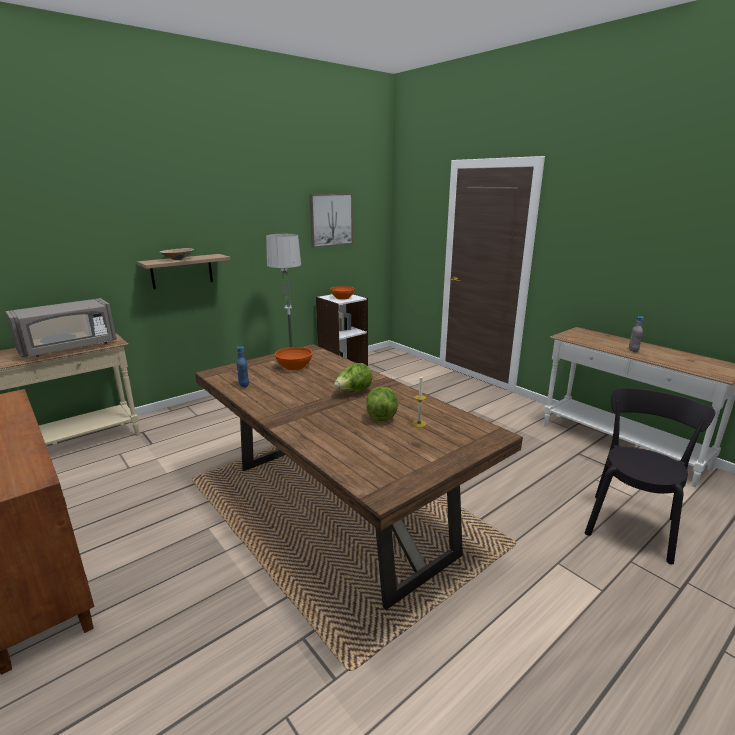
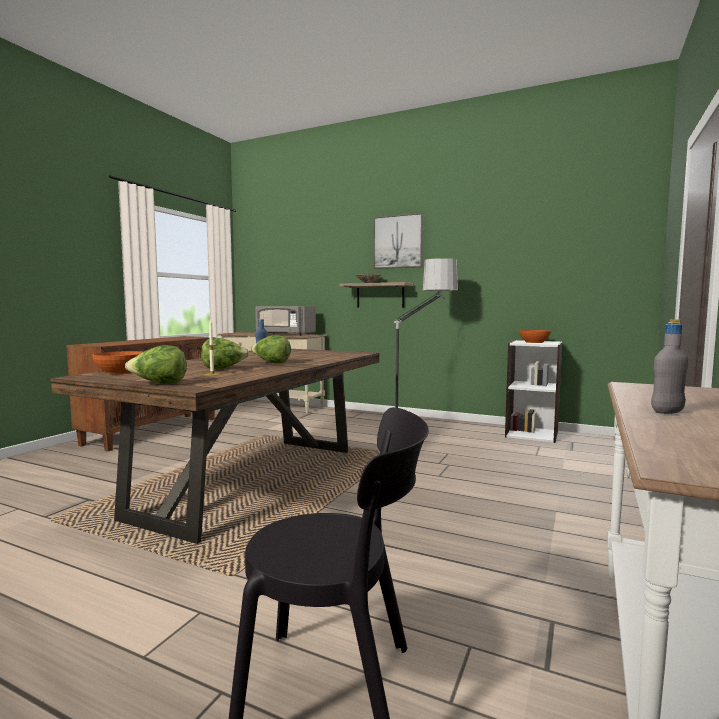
camera: 65 degrees right, 15 degrees down
orange bowl [275,347,313,370] -> orange bowl moved to [92,351,142,374]
picture [309,194,353,248] -> picture moved to [373,213,423,269]
none -> lettuce [125,345,187,384]

